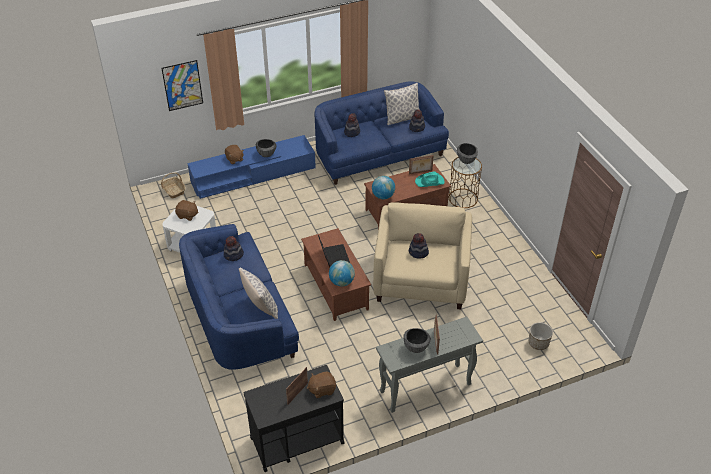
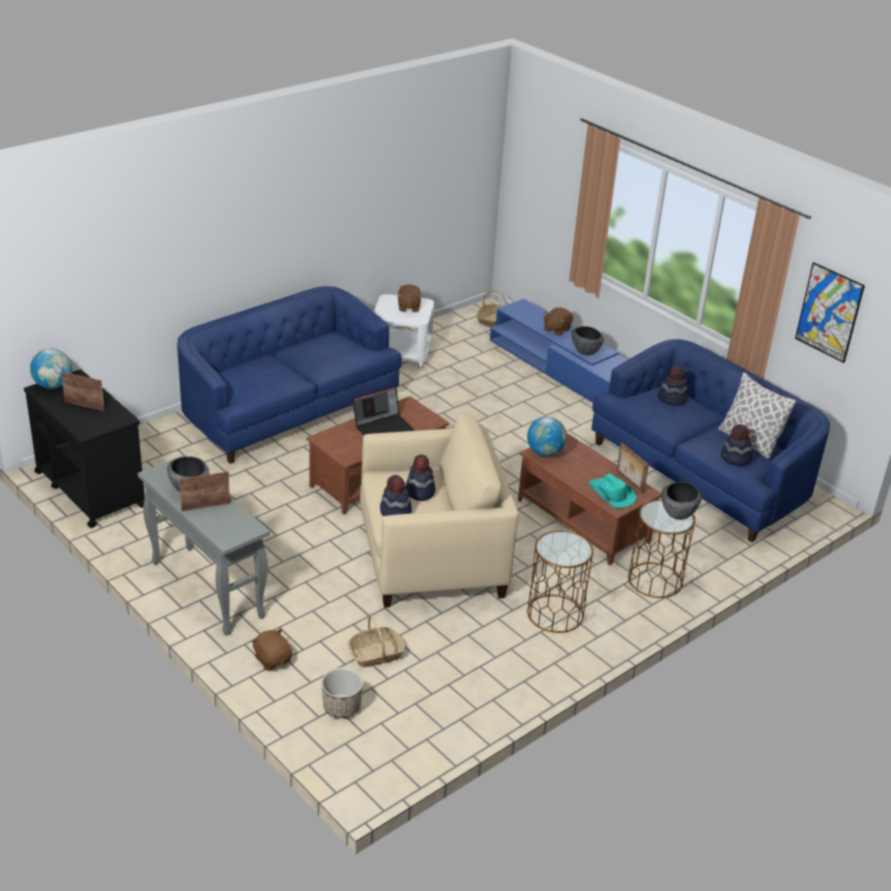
camera: 70 degrees right, 10 degrees down
picture [162,60,203,111] -> picture moved to [795,262,865,363]
hat [224,236,244,261] -> hat moved to [380,475,412,516]
pillow [239,268,278,319] -> none
brown plush toy [307,372,336,398] -> brown plush toy moved to [251,628,292,670]
globe [329,260,355,286] -> globe moved to [30,349,72,389]
none -> basket [347,616,405,667]
none -> brown side table [527,531,594,633]

